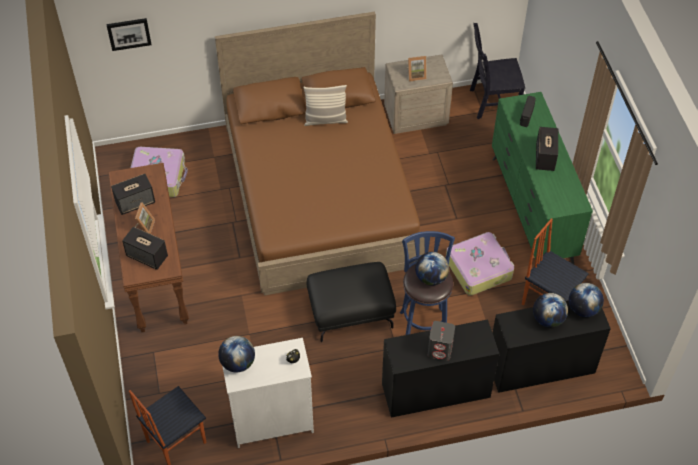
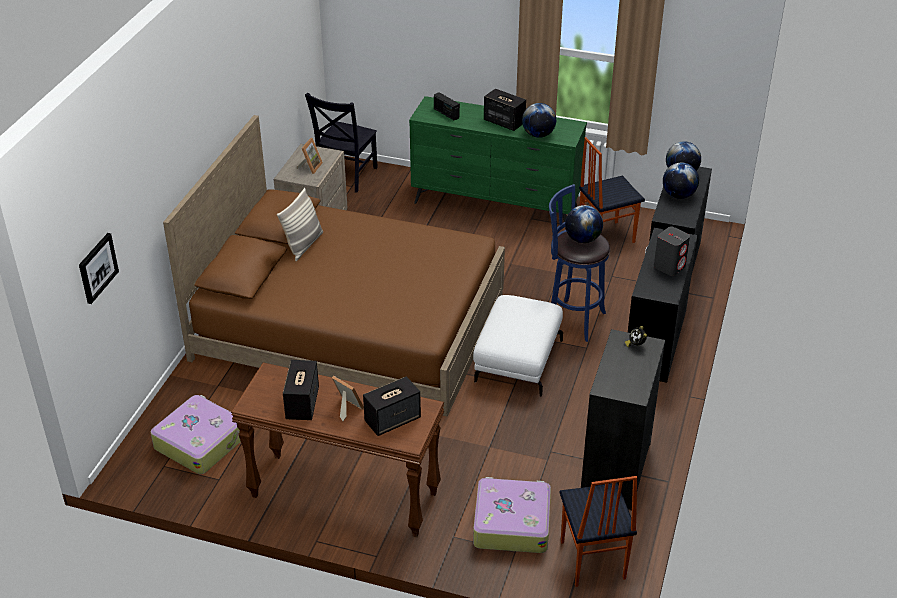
camera: 60 degrees left, 15 degrees down
globe [218,336,255,373] -> globe moved to [522,103,556,138]
white dresser [223,338,314,448] -> black dresser [581,329,665,510]
black ottoman [307,262,396,342] -> white ottoman [473,295,563,396]
suitcase [446,232,514,296] -> suitcase moved to [473,477,551,553]

